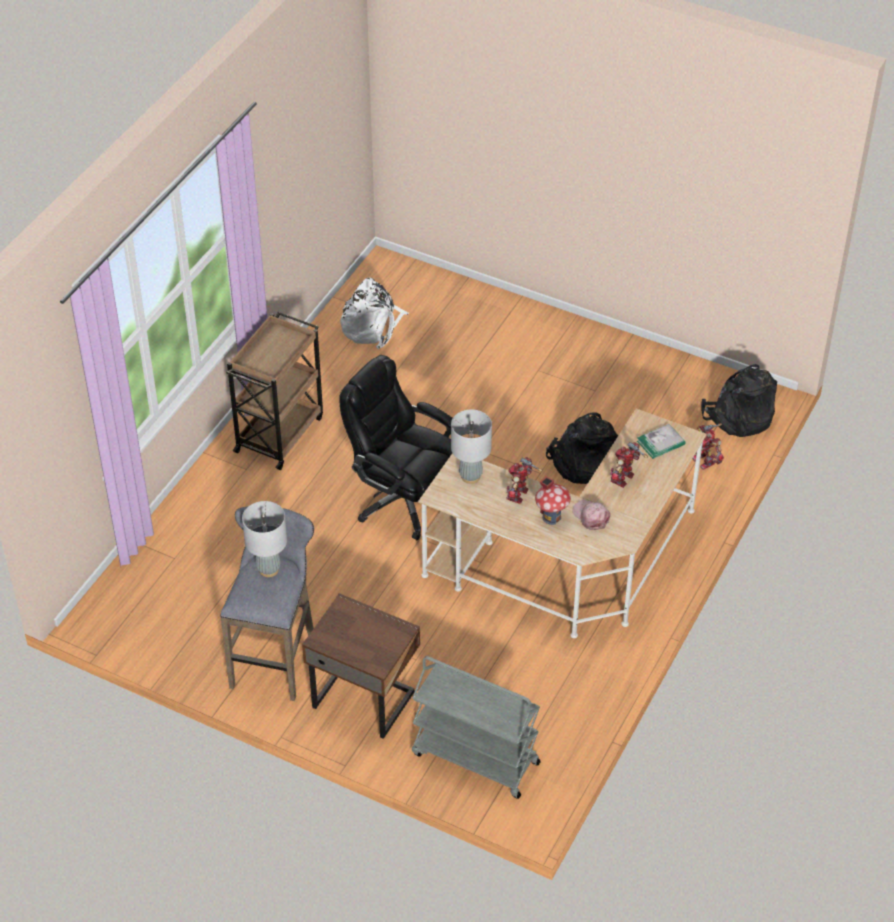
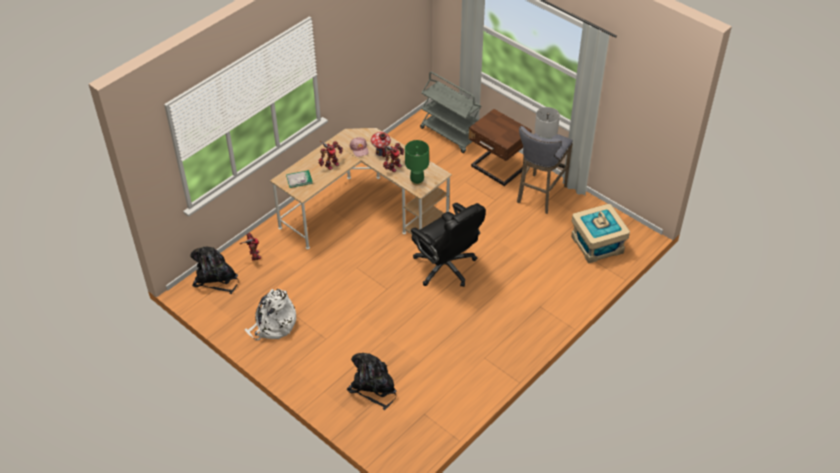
camera: 165 degrees left, 0 degrees up
brown cart [226,312,323,470] -> none
white backpack [340,278,409,349] -> white backpack moved to [244,289,296,340]
grey table lamp [451,409,492,484] -> green table lamp [405,140,429,185]
black backpack [546,412,618,484] -> black backpack moved to [347,353,397,411]
none -> beige storage box [571,204,630,263]

